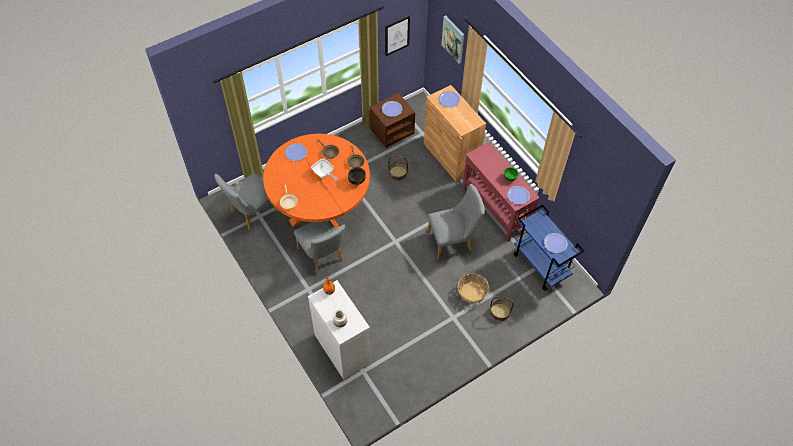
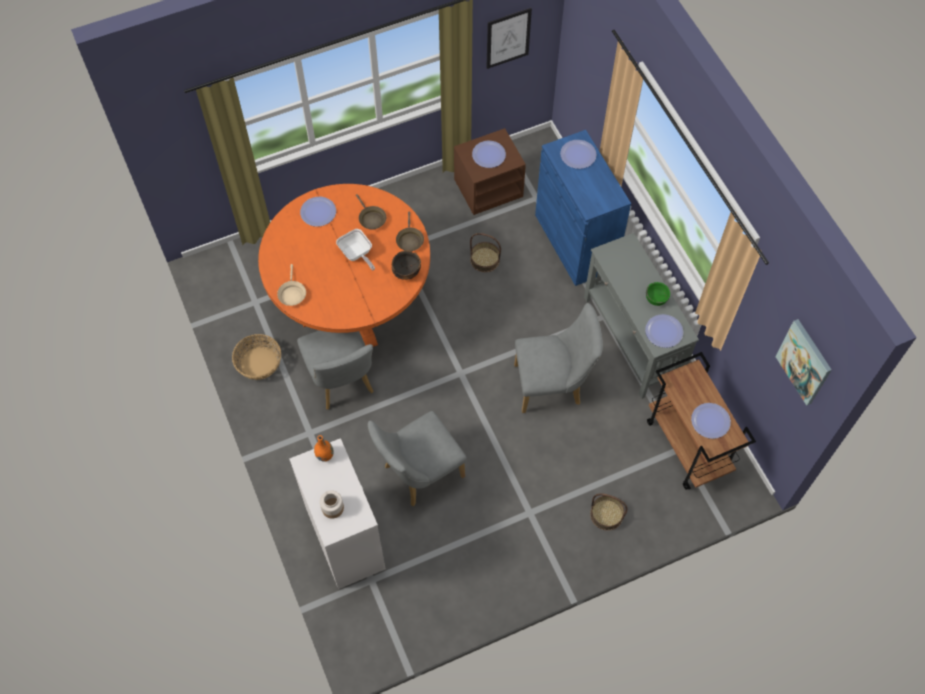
camera: 10 degrees right, 5 degrees up
grey chair [214,173,279,230] -> grey chair moved to [368,411,467,507]
brown cabinet [424,85,486,182] -> blue cabinet [535,130,631,286]
picture [441,16,464,64] -> picture moved to [775,319,832,406]
basket [457,273,489,303] -> basket moved to [232,334,281,380]
red console table [462,142,540,242] -> grey console table [584,233,699,399]
blue cart [514,204,584,291] -> brown cart [647,352,756,490]

